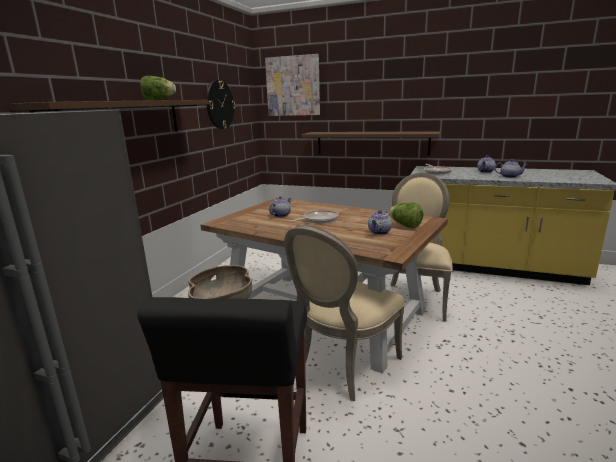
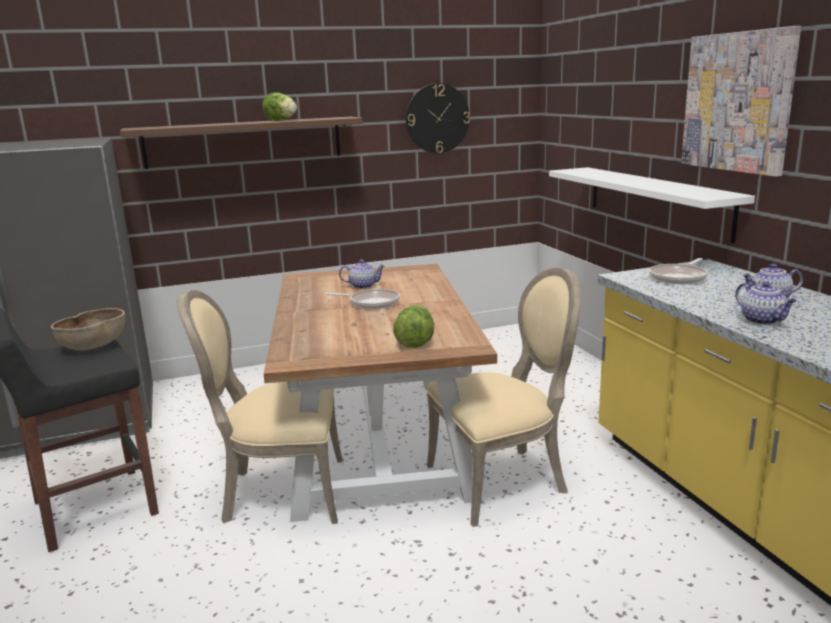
camera: 50 degrees right, 0 degrees up
picture [265,54,320,116] -> picture moved to [681,26,801,177]
brown shelf [302,131,441,156] -> white shelf [549,167,755,243]
teapot [368,210,392,235] -> none

